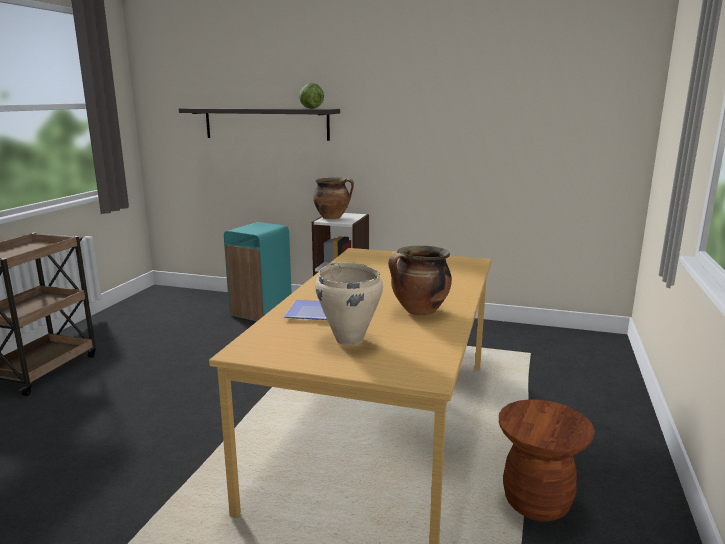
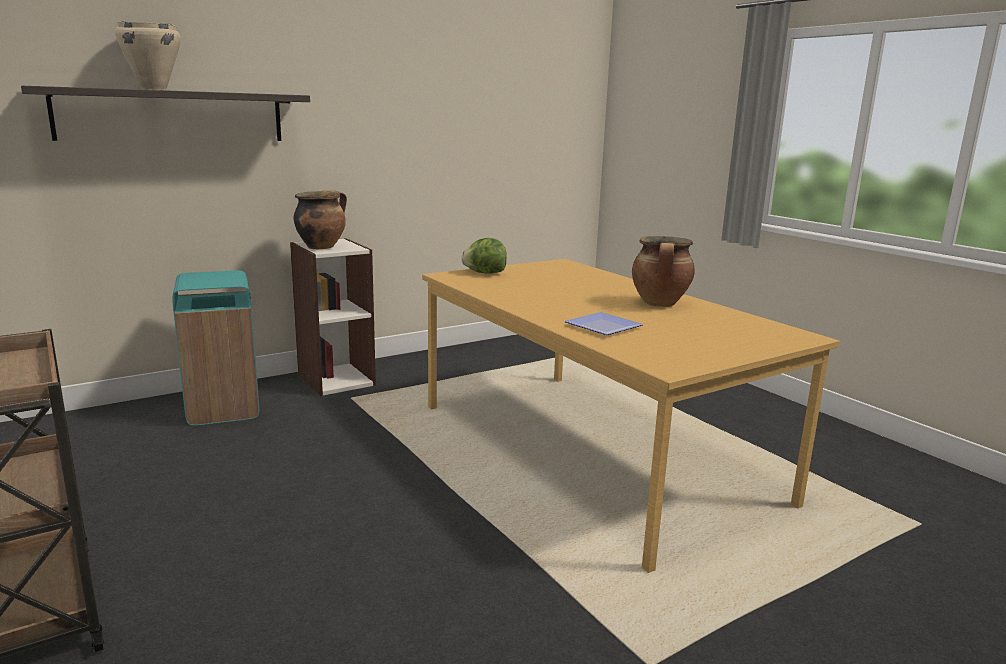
camera: 50 degrees left, 0 degrees up
lettuce [299,83,324,109] -> lettuce moved to [461,238,507,274]
beige cooking pot [315,262,383,346] -> beige cooking pot moved to [115,21,181,90]
brown stool [499,399,595,522] -> none

